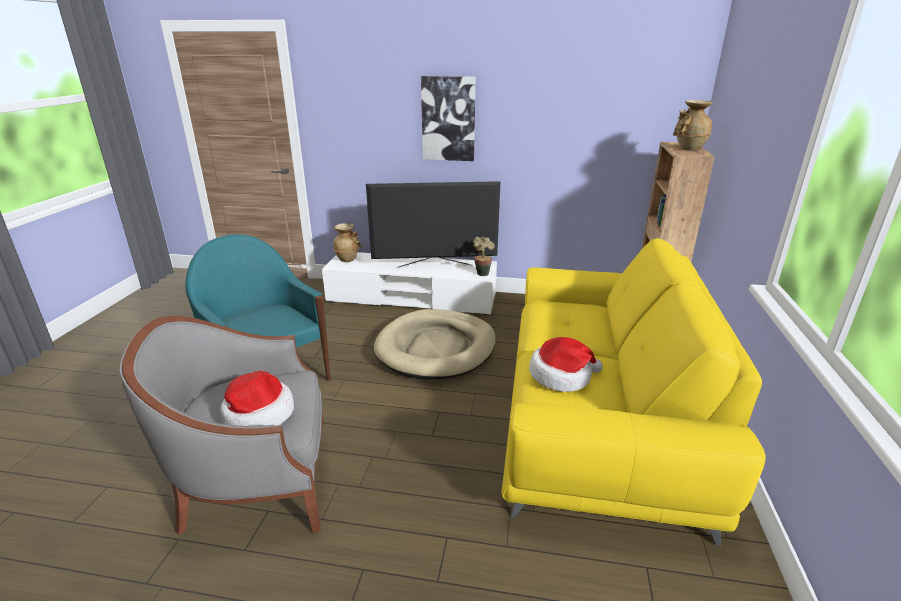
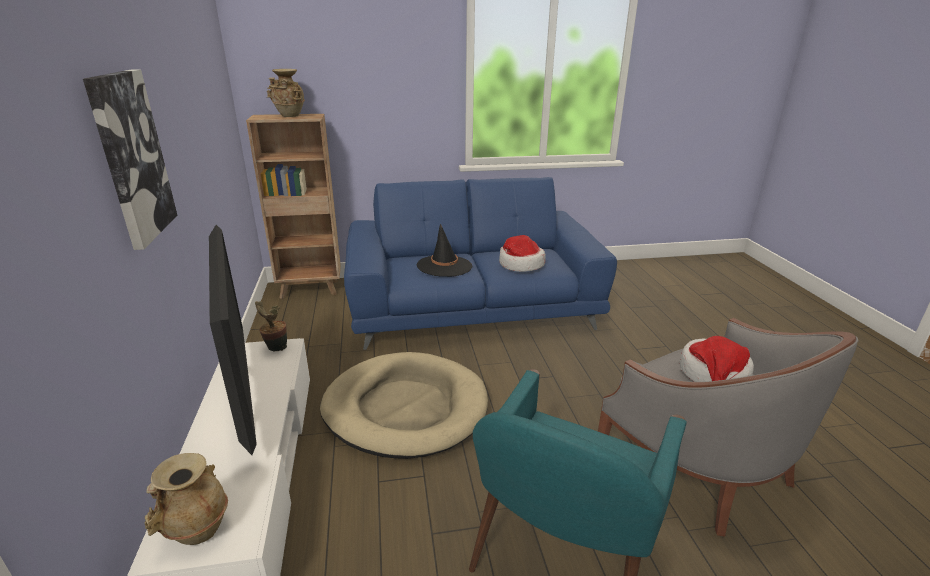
camera: 110 degrees left, 0 degrees up
yellow sofa [501,238,766,546] -> blue sofa [344,177,617,350]
none -> black hat [417,224,472,277]

